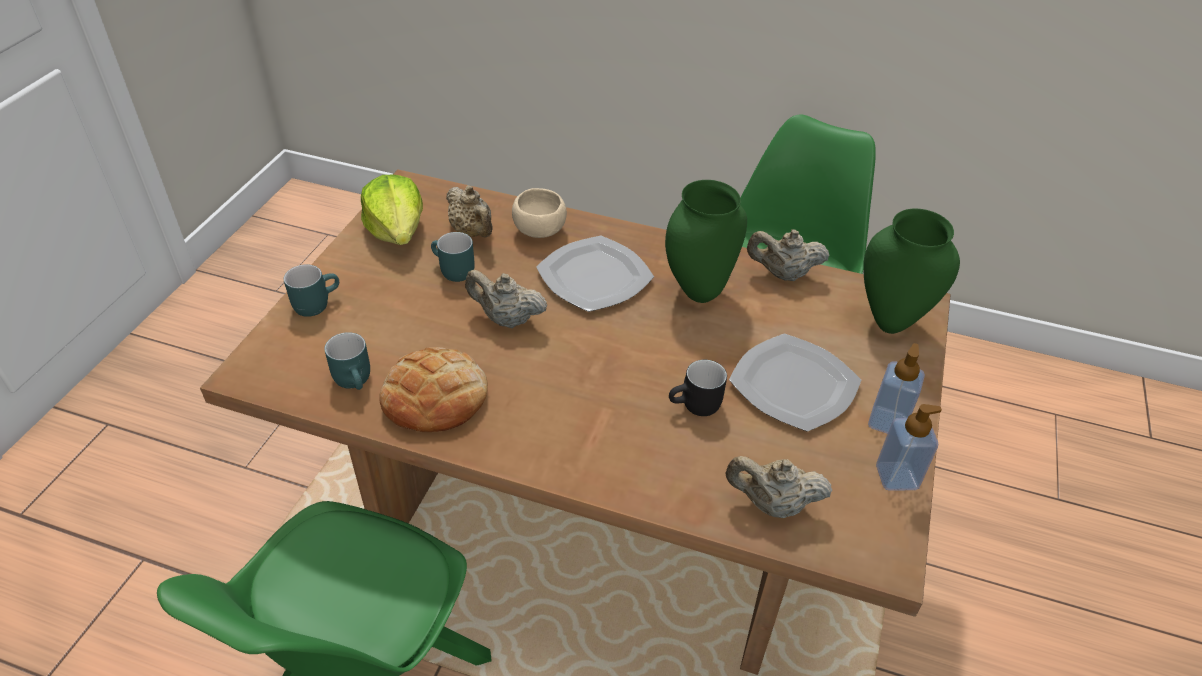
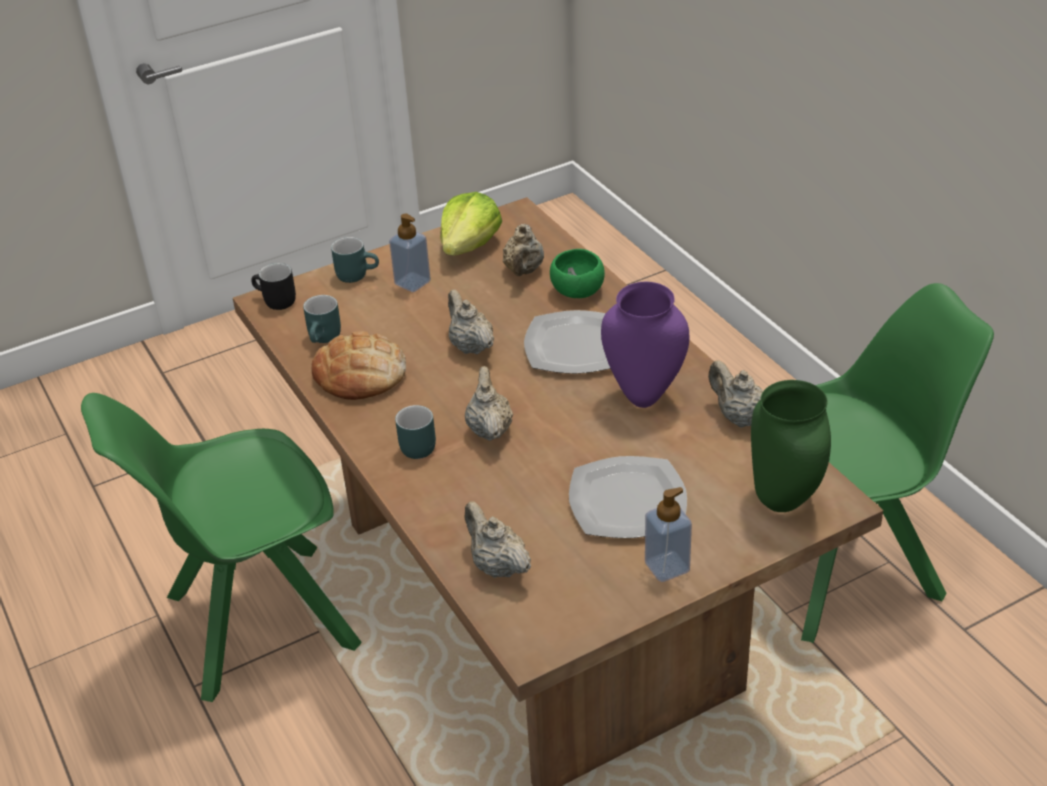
camera: 45 degrees right, 5 degrees down
turquoise mug [431,232,474,282] -> turquoise mug moved to [395,405,436,459]
beige bowl [512,188,567,238] -> green bowl [550,249,605,298]
green vase [665,180,747,303] -> purple vase [601,282,689,408]
black mug [669,360,727,416] -> black mug moved to [251,263,296,310]
soap dispenser [876,404,942,491] -> soap dispenser moved to [389,214,431,292]
none -> beige teapot [465,366,513,441]

